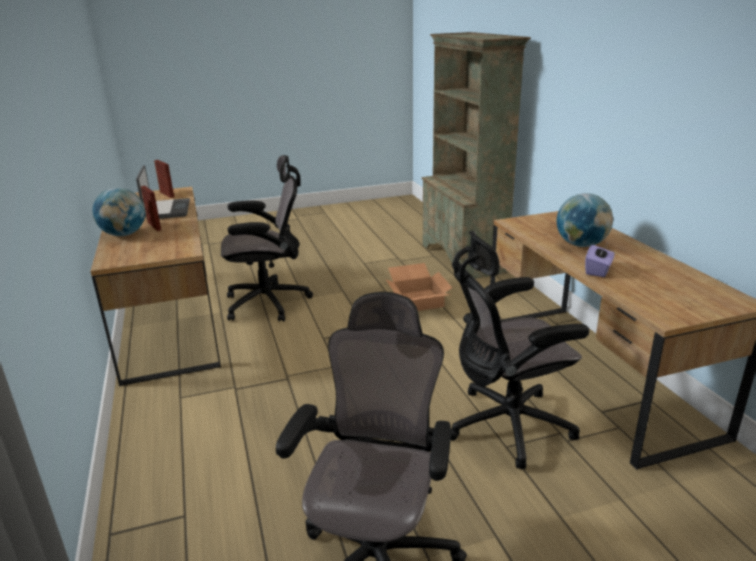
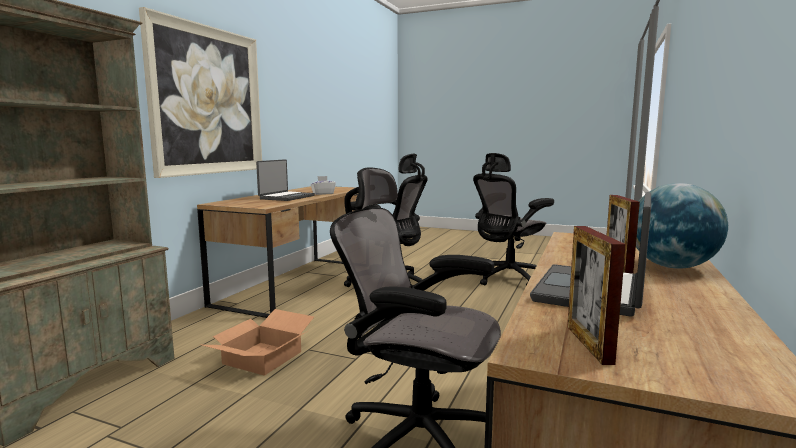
camera: 140 degrees left, 15 degrees down
globe [557,193,613,247] -> laptop [256,159,315,201]
purple tissue box [585,244,615,277] -> white tissue box [311,176,336,195]
none -> picture [139,7,262,178]

